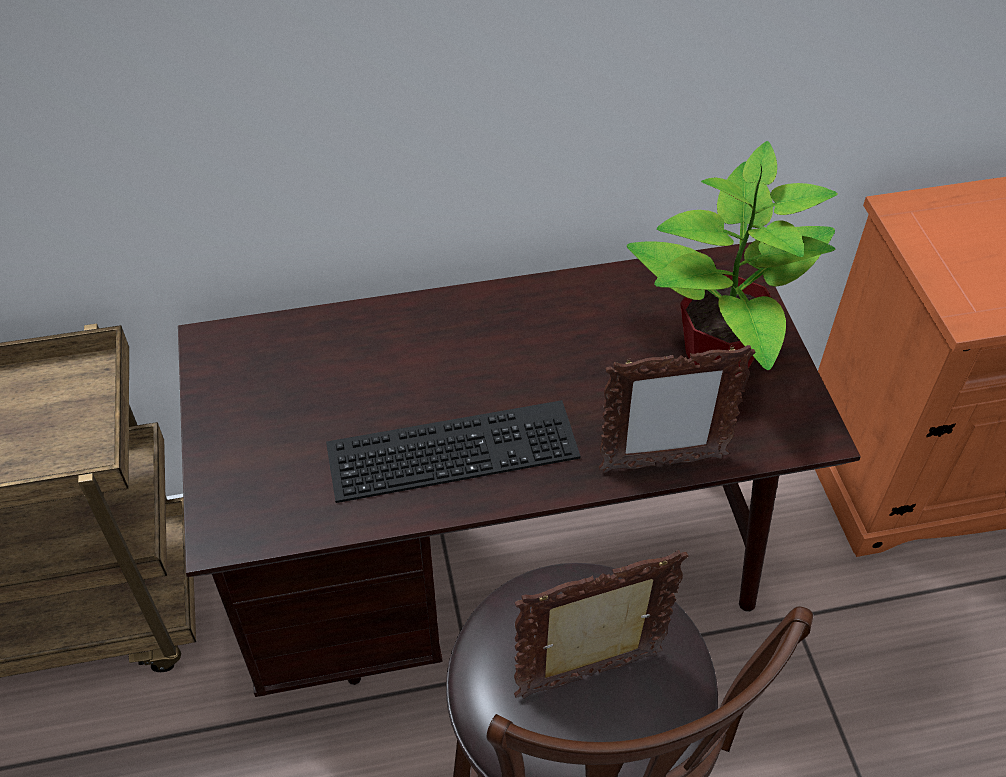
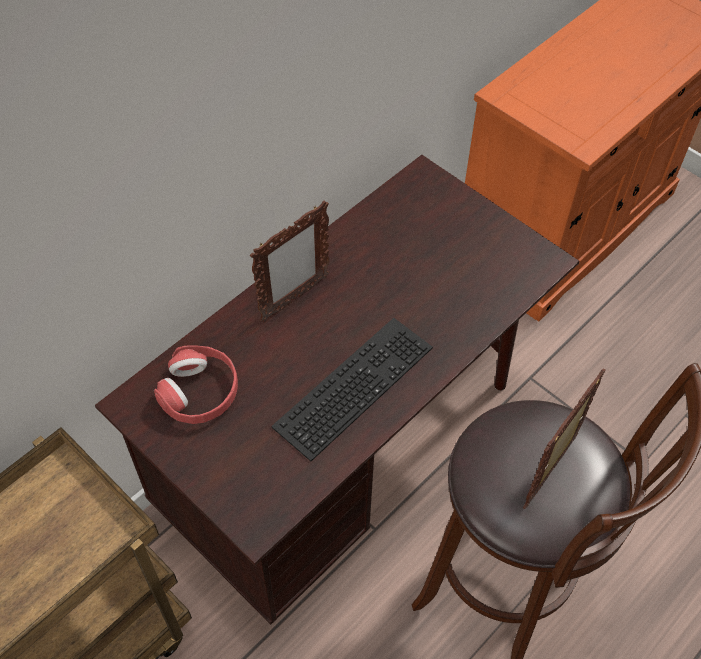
camera: 35 degrees left, 5 degrees up
picture frame [599,345,756,473] -> picture frame moved to [250,201,329,322]
potted plant [627,141,838,375] -> none
none -> red headphones [154,345,238,424]

